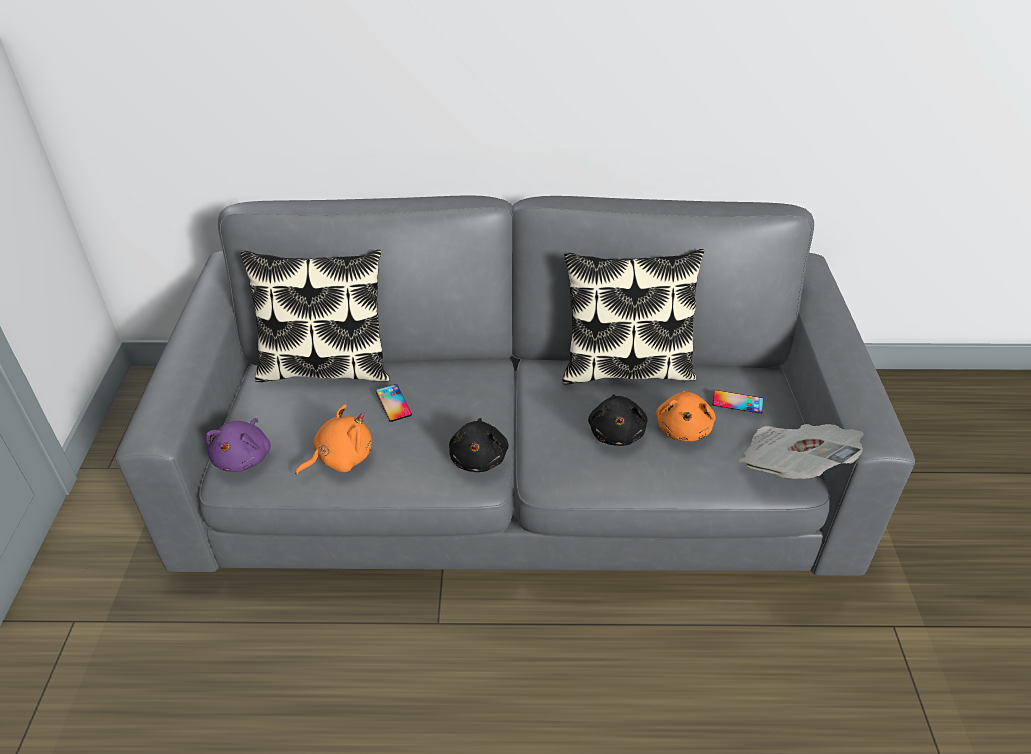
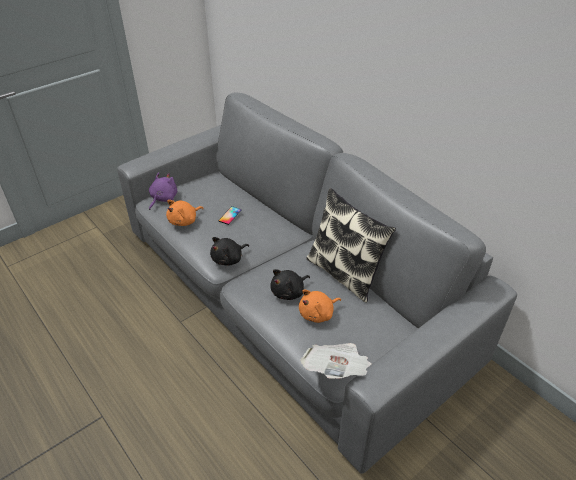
camera: 50 degrees right, 0 degrees up
purple plush toy [205,418,271,472] -> purple plush toy turned 150 degrees clockwise [149,172,177,210]
pillow [241,250,390,382] -> none
orange plush toy [295,404,372,475] -> orange plush toy turned 120 degrees clockwise [166,200,203,226]
phone [713,390,763,414] -> none

